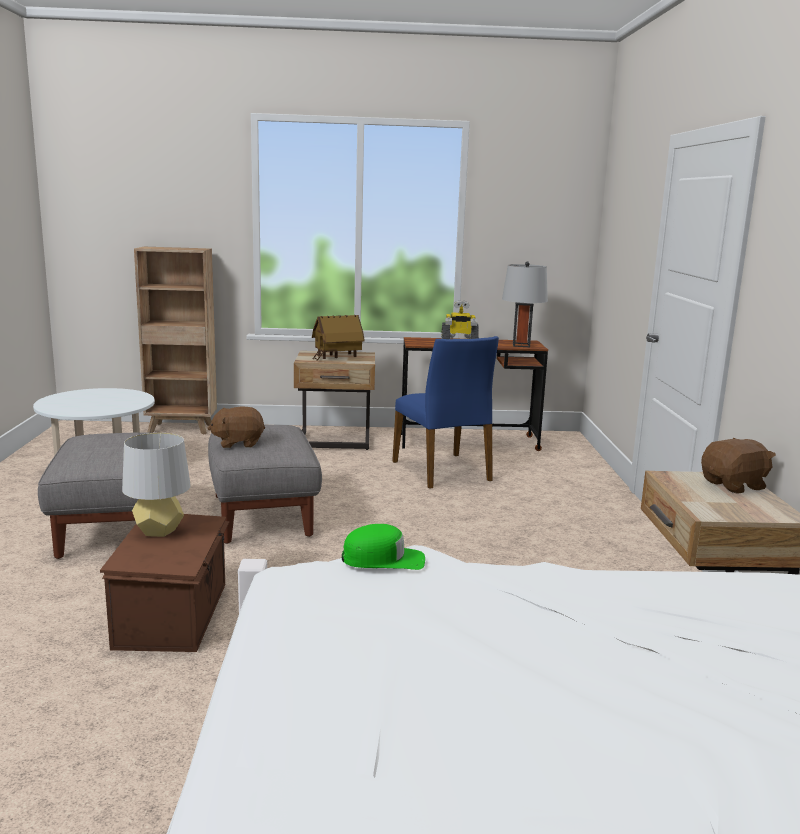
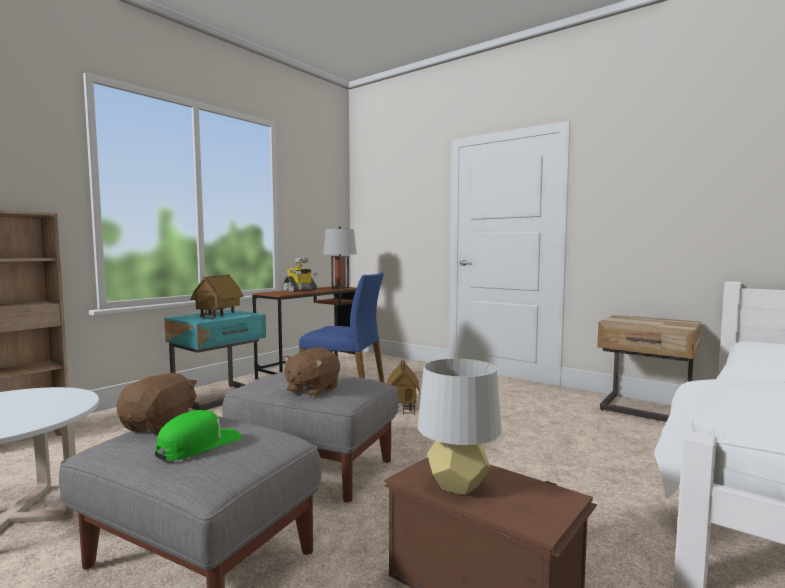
camera: 50 degrees left, 10 degrees down
beige nightstand [294,351,375,450] -> turquoise nightstand [164,310,266,410]
green cap [342,524,425,570] -> green cap moved to [155,410,242,460]
brown plush toy [701,438,776,494] -> brown plush toy moved to [117,373,197,435]
none -> toy house [387,361,421,415]

